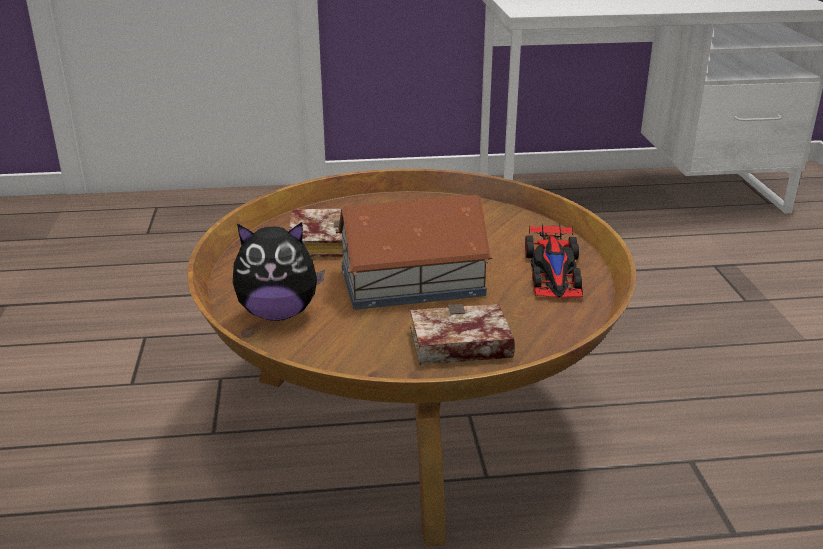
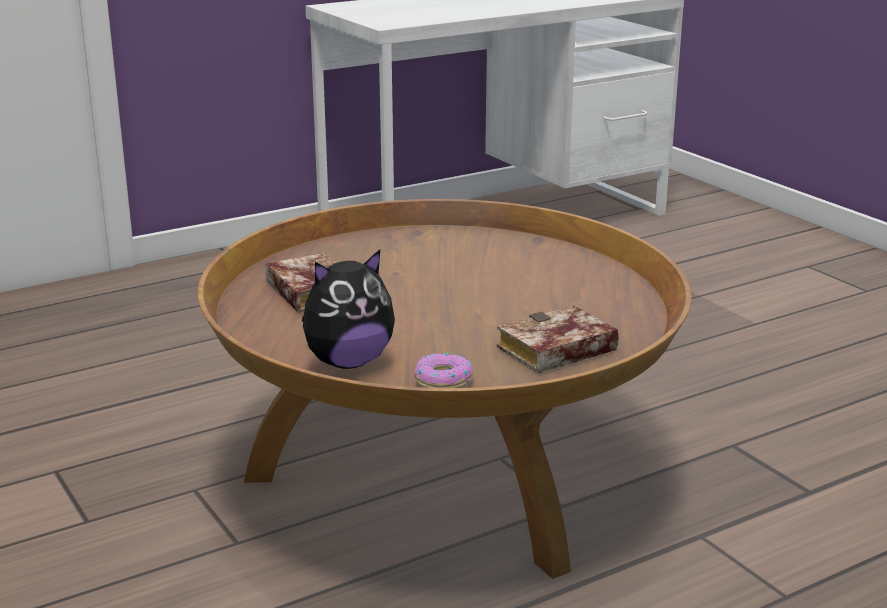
camera: 25 degrees left, 5 degrees down
toy house [336,195,493,310] -> none
toy car [525,223,583,298] -> none
none -> donut [414,353,474,388]

